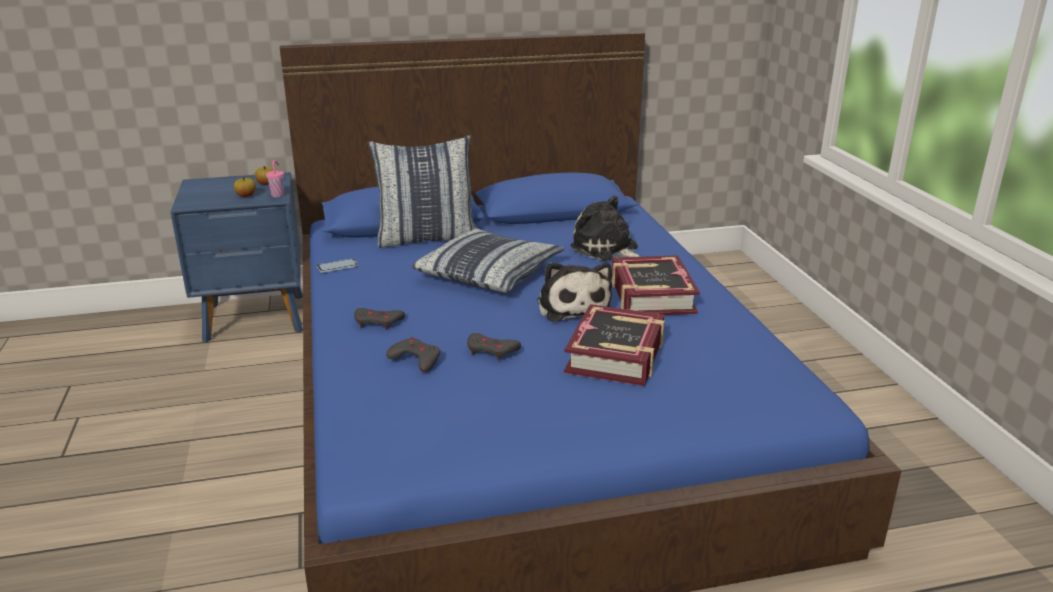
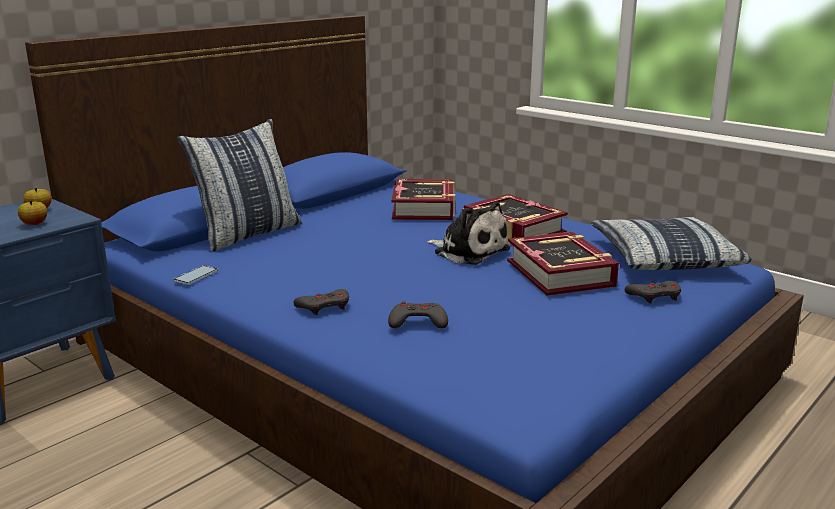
camera: 35 degrees left, 5 degrees down
pink cup [266,160,284,198] -> none
pillow [412,228,565,293] -> pillow moved to [590,217,752,270]
grey game controller [467,333,521,360] -> grey game controller moved to [625,281,681,303]
plush toy [571,195,642,261] -> book [392,179,455,220]

